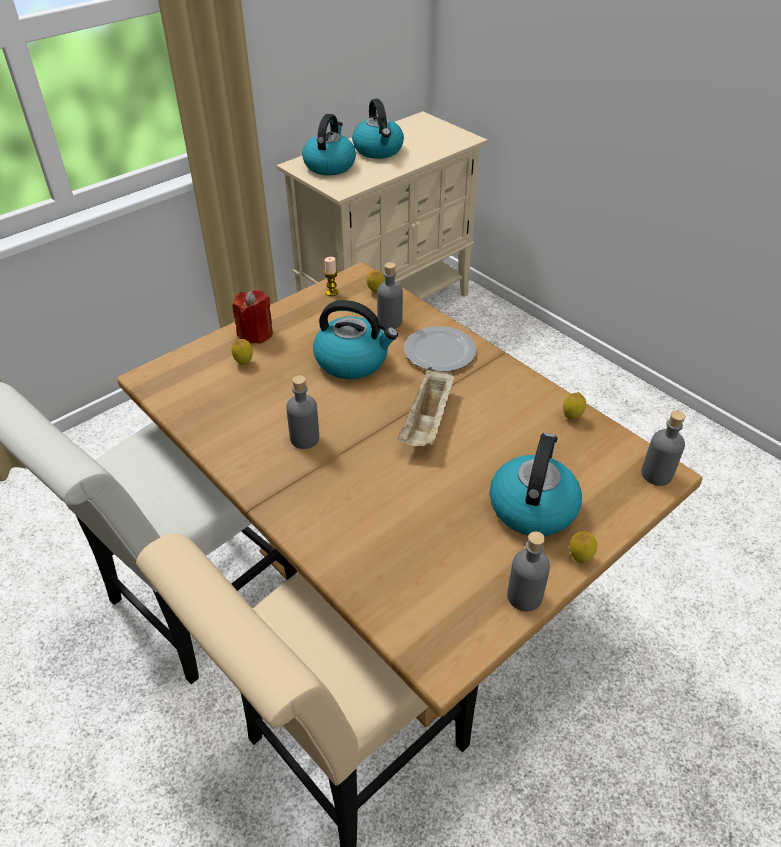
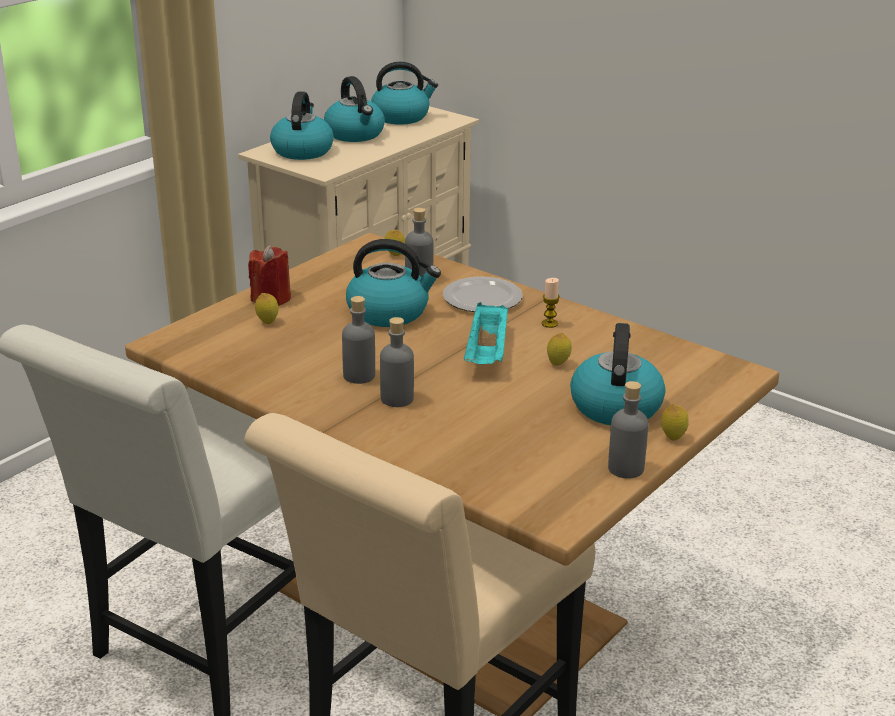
camera: 10 degrees left, 15 degrees down
candle [324,257,339,296] -> candle moved to [542,278,560,328]
beige tray [398,367,455,446] -> turquoise tray [464,302,508,364]
lemon [563,392,586,420] -> lemon moved to [547,333,572,366]
grey bottle [641,411,686,486] -> grey bottle moved to [380,317,414,407]
none -> kettle [371,62,438,125]

